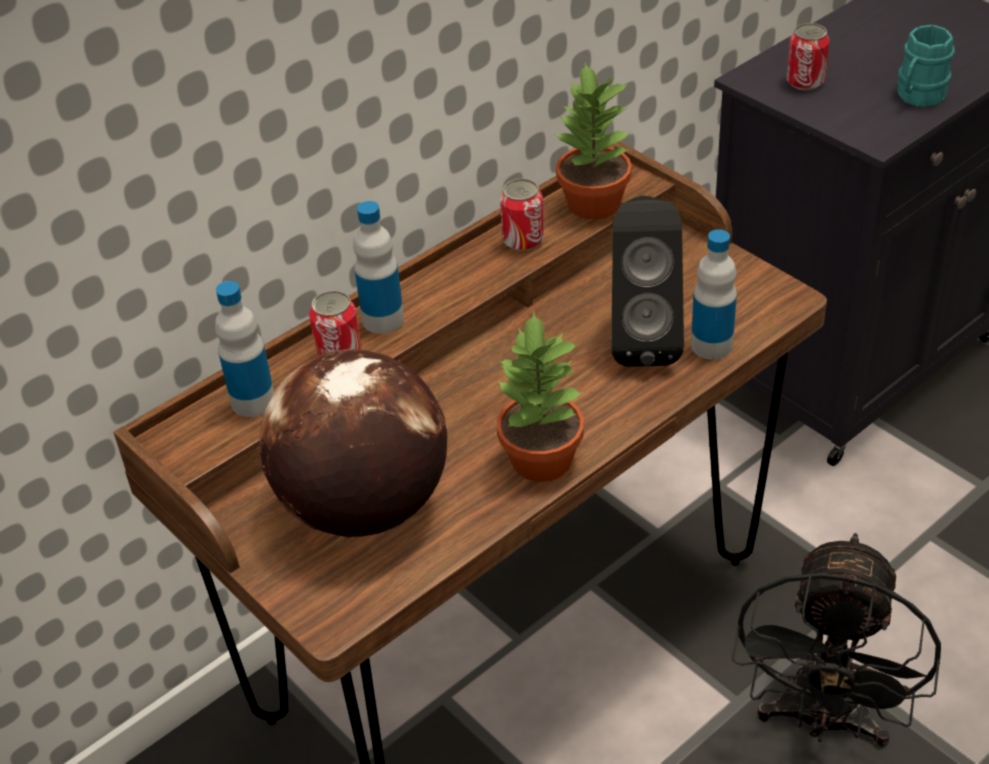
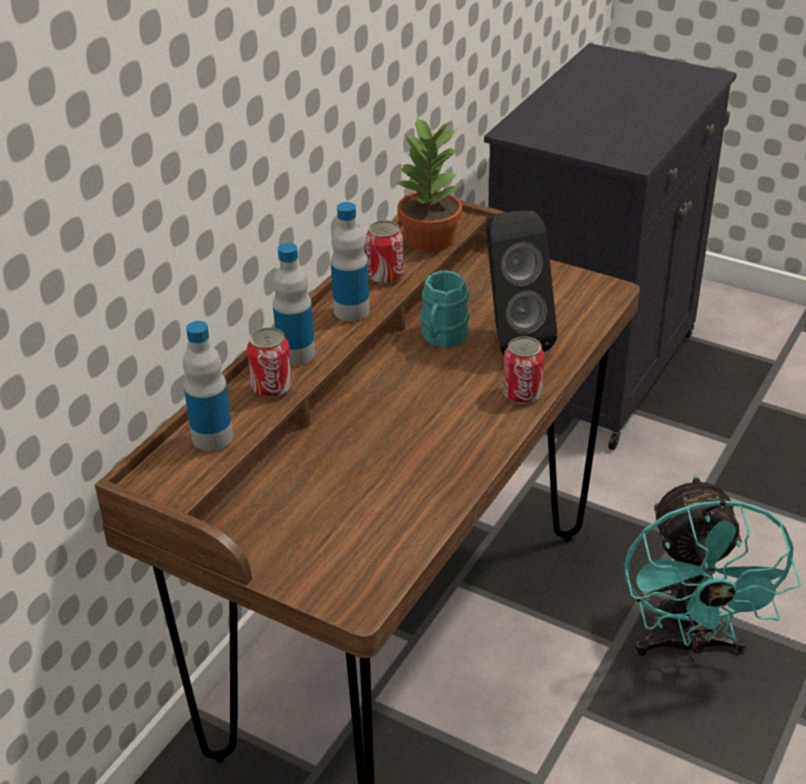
camera: 20 degrees left, 5 degrees down
globe [259,349,448,538] -> none
potted plant [497,312,584,482] -> none
bottle [691,229,737,360] -> bottle moved to [331,202,370,321]
black fan [732,533,941,748] -> turquoise fan [624,475,801,661]
can [786,23,830,90] -> can moved to [503,336,545,404]
turquoise mug [897,25,955,107] -> turquoise mug moved to [420,270,469,348]

